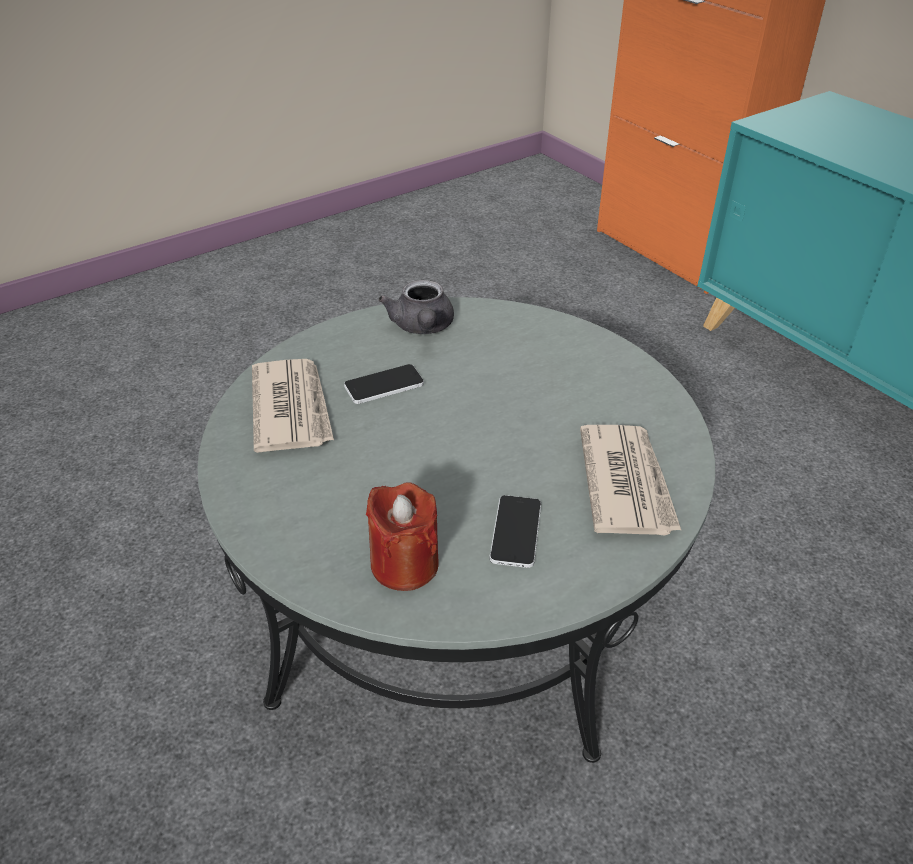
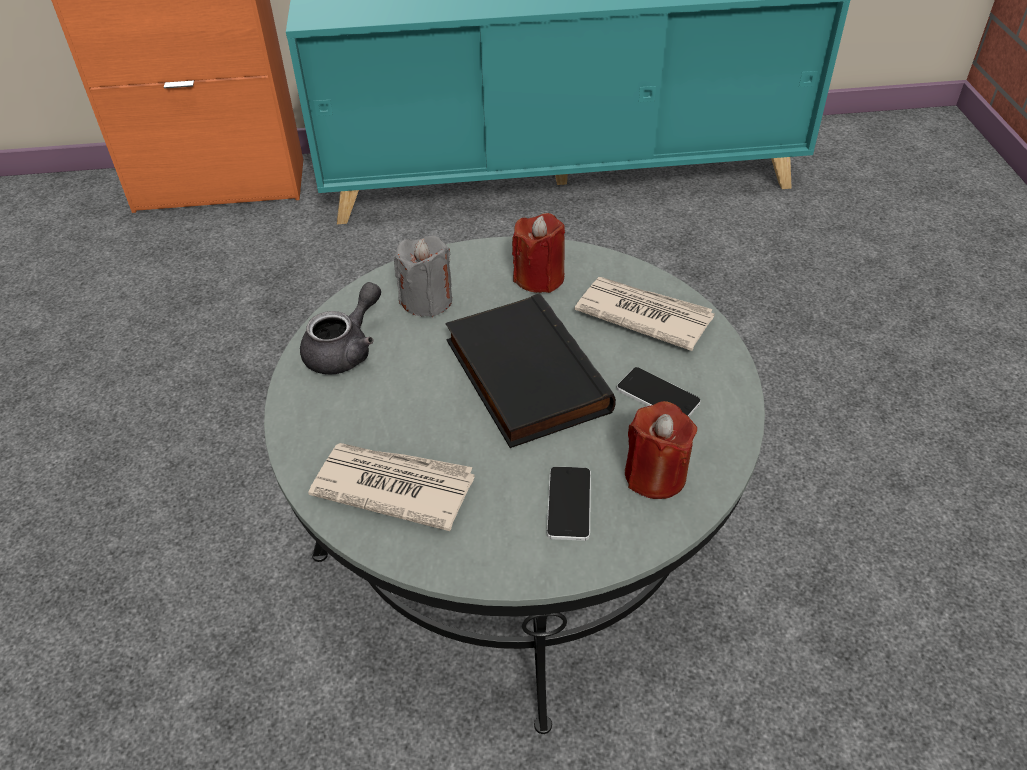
camera: 60 degrees left, 5 degrees up
phone [344,364,424,404] -> phone moved to [547,466,591,541]
grey teapot [378,280,454,334] -> grey teapot turned 75 degrees counterclockwise [300,282,381,374]
none -> grey candle [394,235,452,317]
none -> black book [445,293,616,448]
none -> red candle [512,213,565,293]

